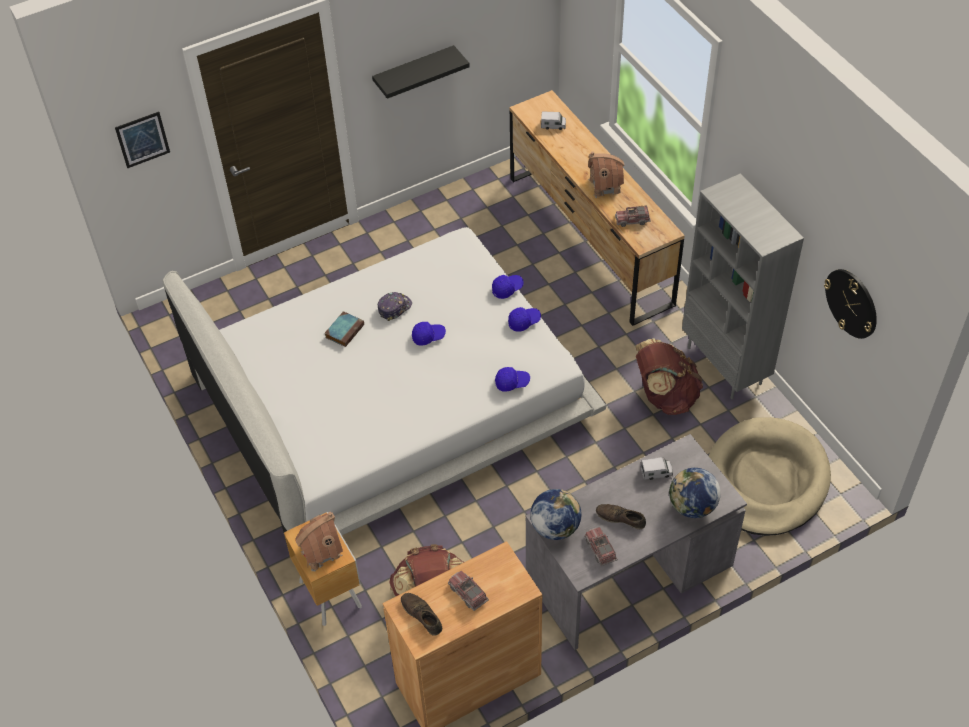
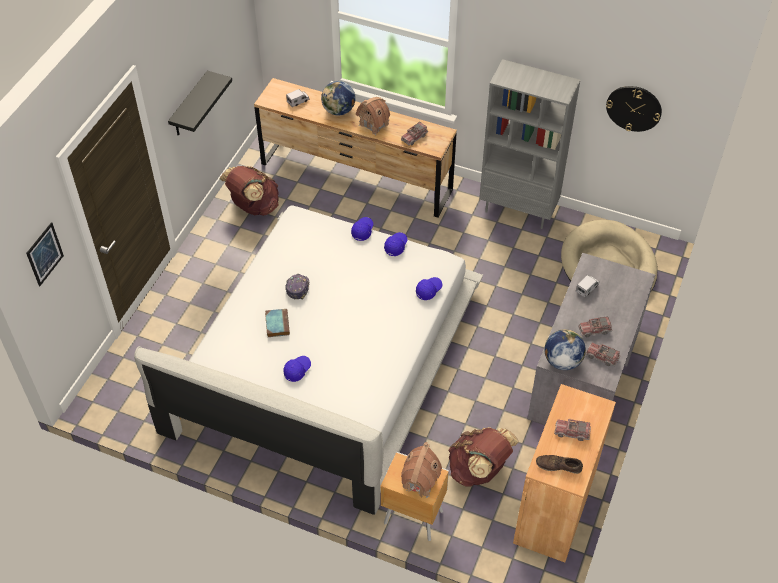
camera: 40 degrees left, 0 degrees up
blue cap [412,322,446,346] -> blue cap moved to [283,356,311,382]
brown shoe [596,504,646,529] -> toy truck [578,316,613,337]
brown backpack [635,338,703,415] -> brown backpack moved to [219,166,279,216]
globe [669,468,721,518] -> globe moved to [321,81,356,115]

